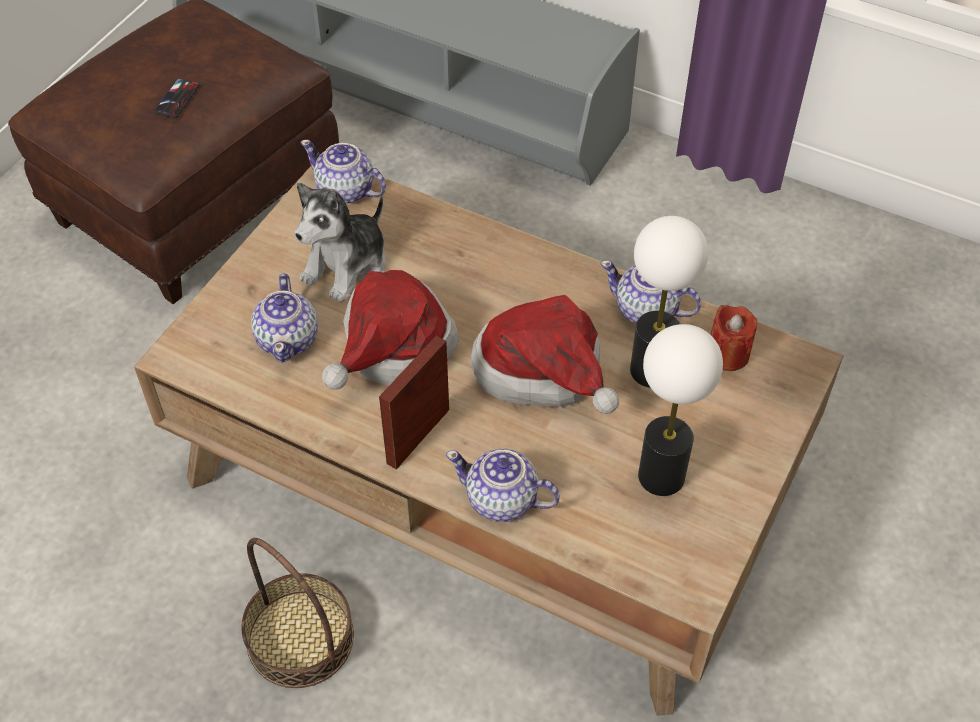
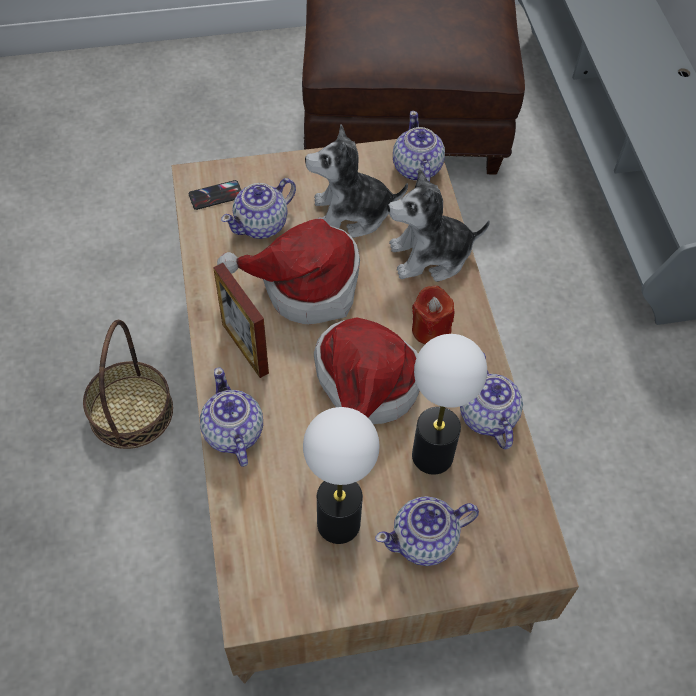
camera: 50 degrees right, 5 degrees up
phone [154,78,200,118] -> phone moved to [189,180,241,210]
picture frame [379,336,449,470] -> picture frame turned 120 degrees counterclockwise [213,263,269,378]
red candle [711,305,757,371] -> red candle moved to [412,286,455,344]
none -> teapot [375,496,479,566]
none -> plush toy [388,169,490,282]

